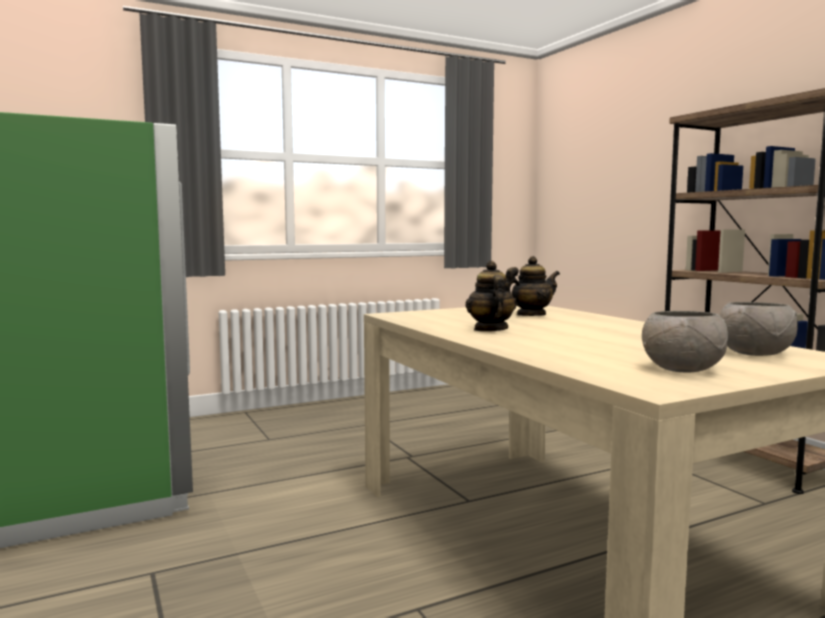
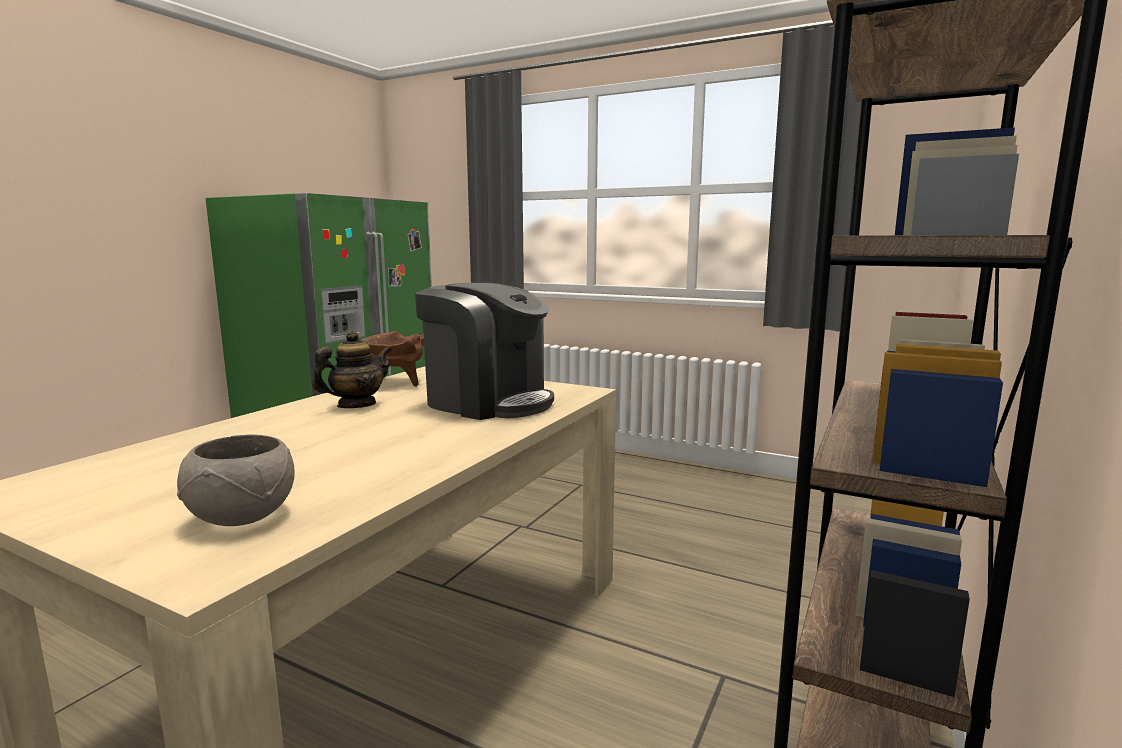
camera: 55 degrees right, 5 degrees up
teapot [506,256,560,316] -> coffee machine [415,283,554,420]
grey bowl [642,311,728,373] -> none
none -> brown cooking pot [361,331,424,386]

